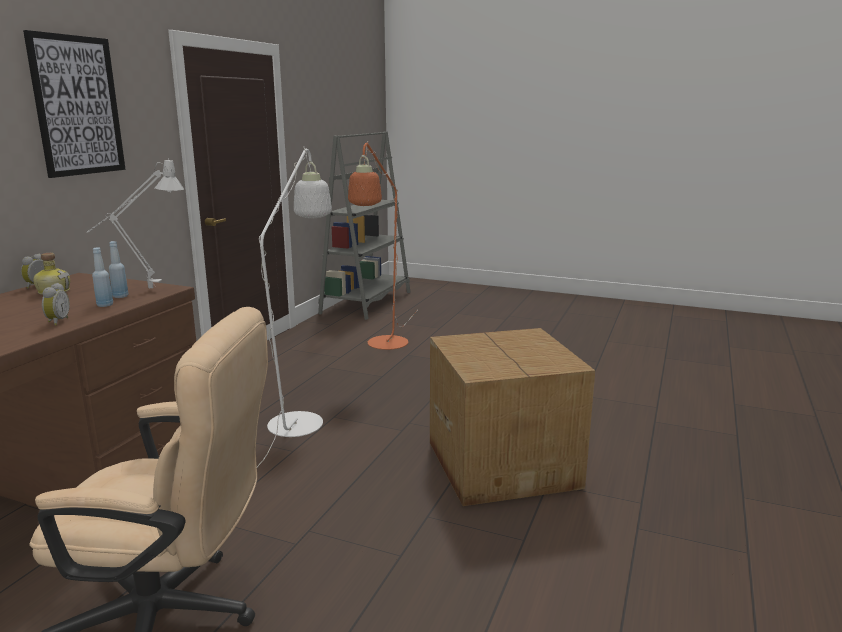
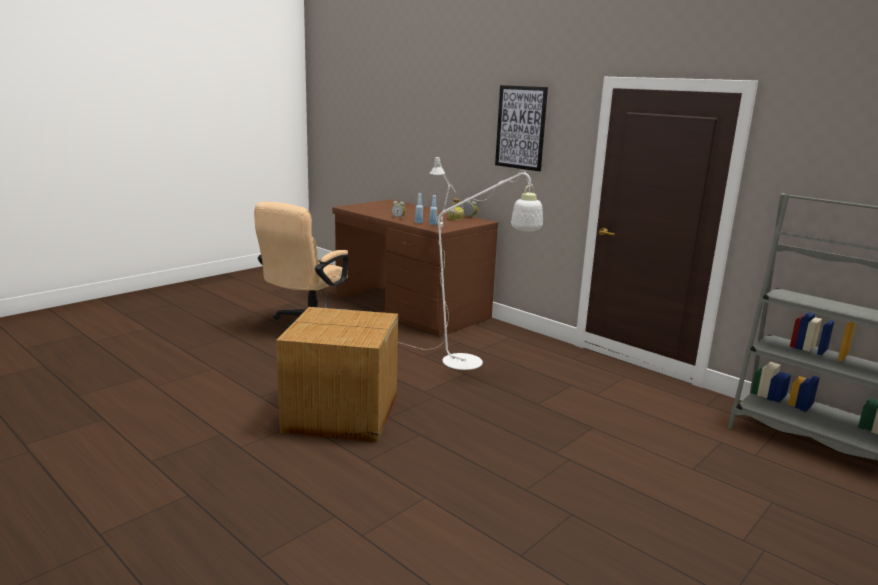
camera: 110 degrees right, 0 degrees up
orange floor lamp [348,142,418,350] -> none

